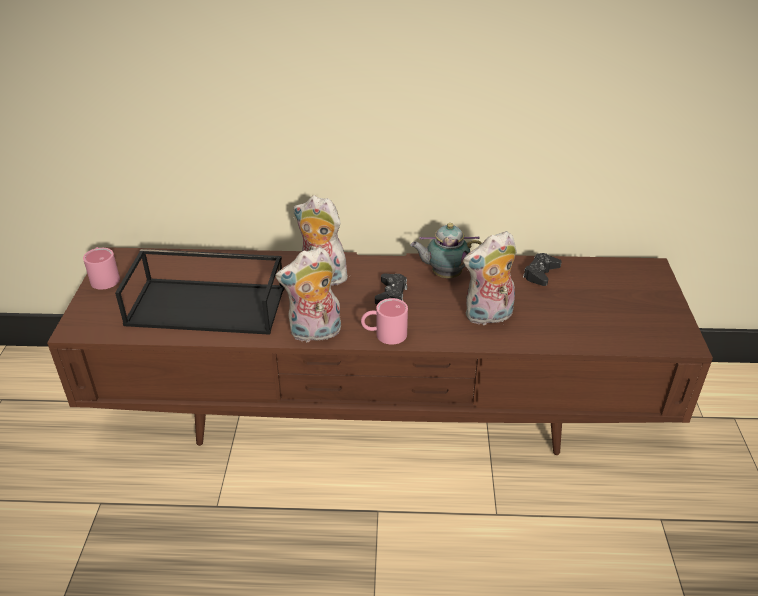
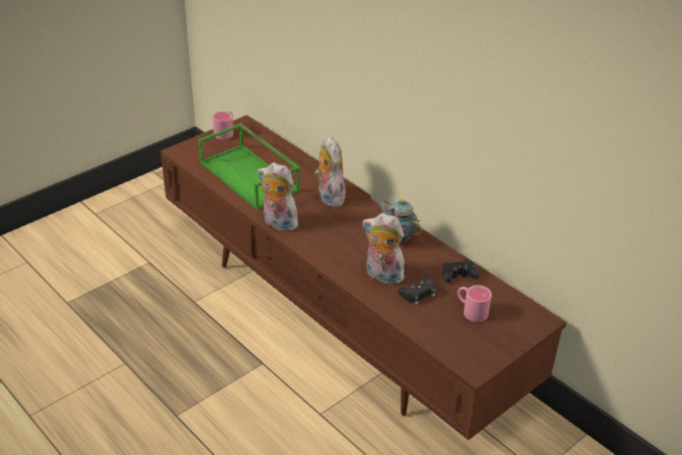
camera: 45 degrees right, 0 degrees up
black tray [115,249,285,335] -> green tray [198,123,300,210]
pink mug [361,298,408,345] -> pink mug moved to [458,285,492,322]
black game controller [375,274,407,305] -> black game controller moved to [398,276,436,305]

